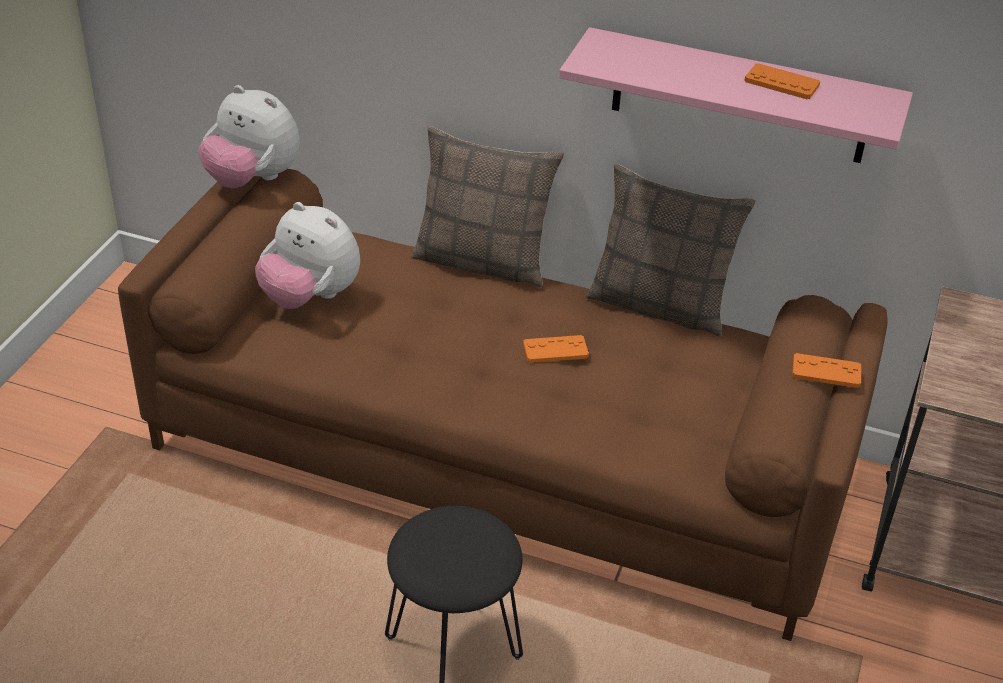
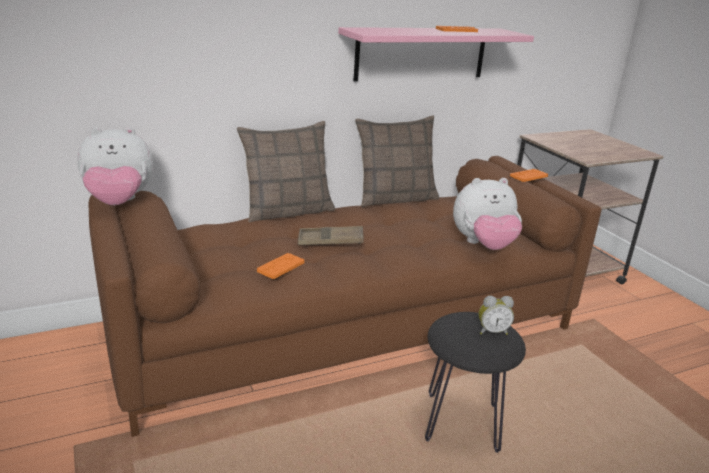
camera: 45 degrees left, 15 degrees down
plush toy [255,202,360,309] -> plush toy moved to [453,178,522,250]
orange game controller [523,335,589,363] -> orange game controller moved to [257,253,304,279]
none -> brown tray [298,226,364,245]
none -> alarm clock [479,296,514,335]

